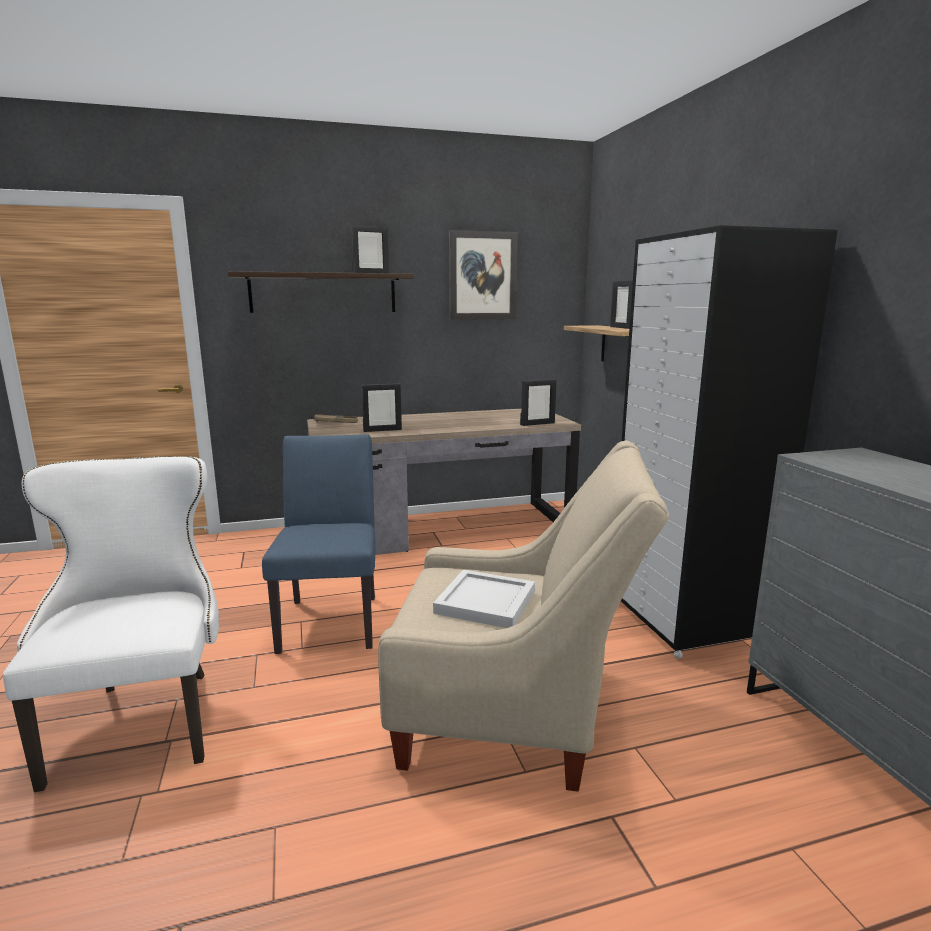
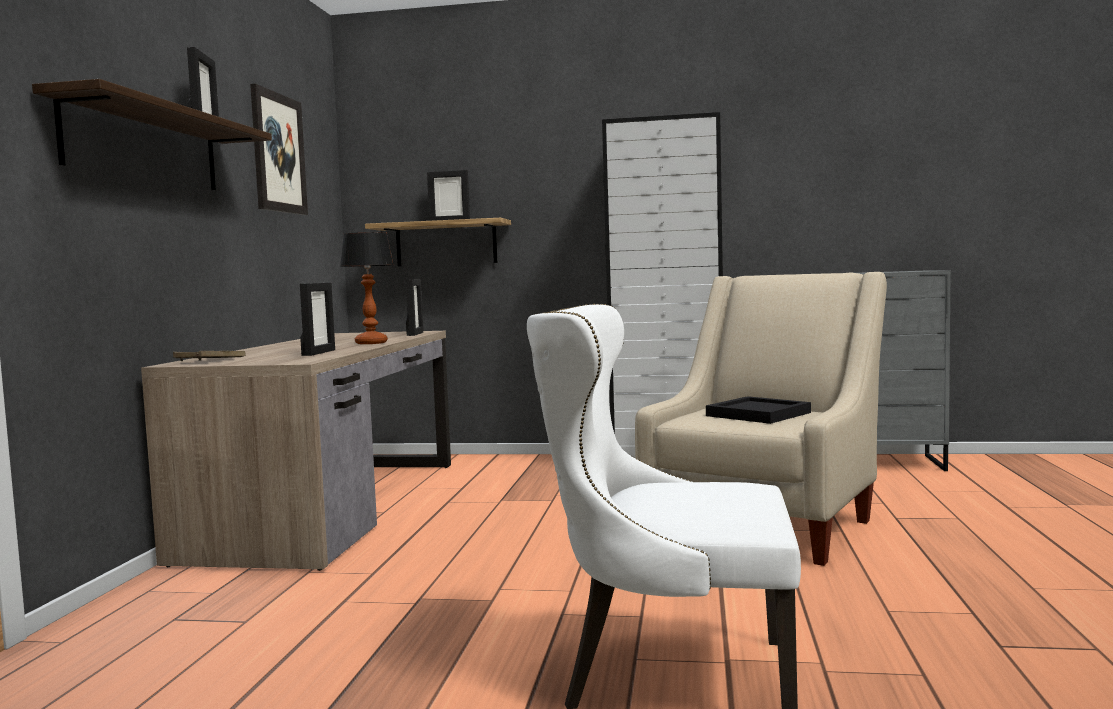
camera: 65 degrees left, 10 degrees down
blue chair [262,434,376,654] -> none
white tray [433,570,535,628] -> black tray [706,396,811,424]
none -> table lamp [340,232,394,344]

